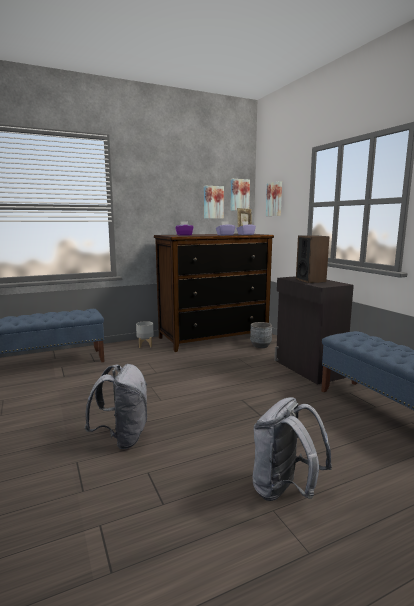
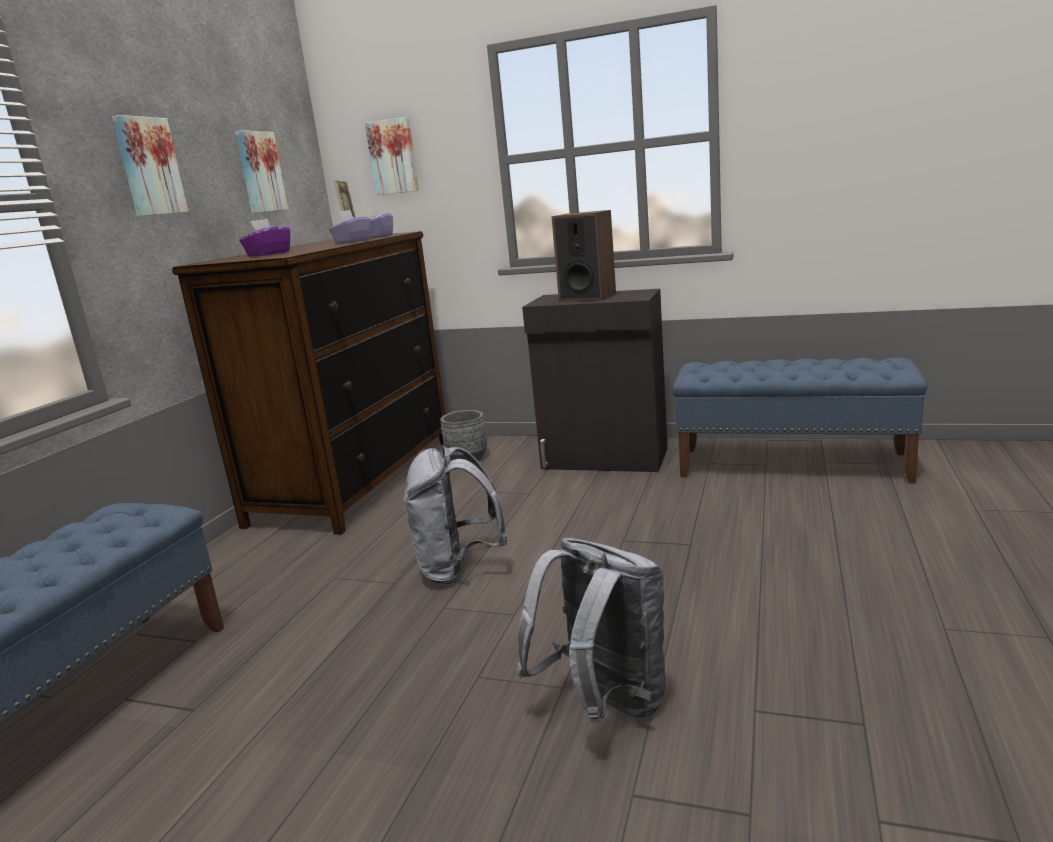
camera: 45 degrees left, 5 degrees up
grey planter [136,321,154,348] -> none
picture [230,179,250,211] -> picture moved to [112,115,189,216]
grey backpack [253,397,332,501] -> grey backpack moved to [403,446,507,584]

